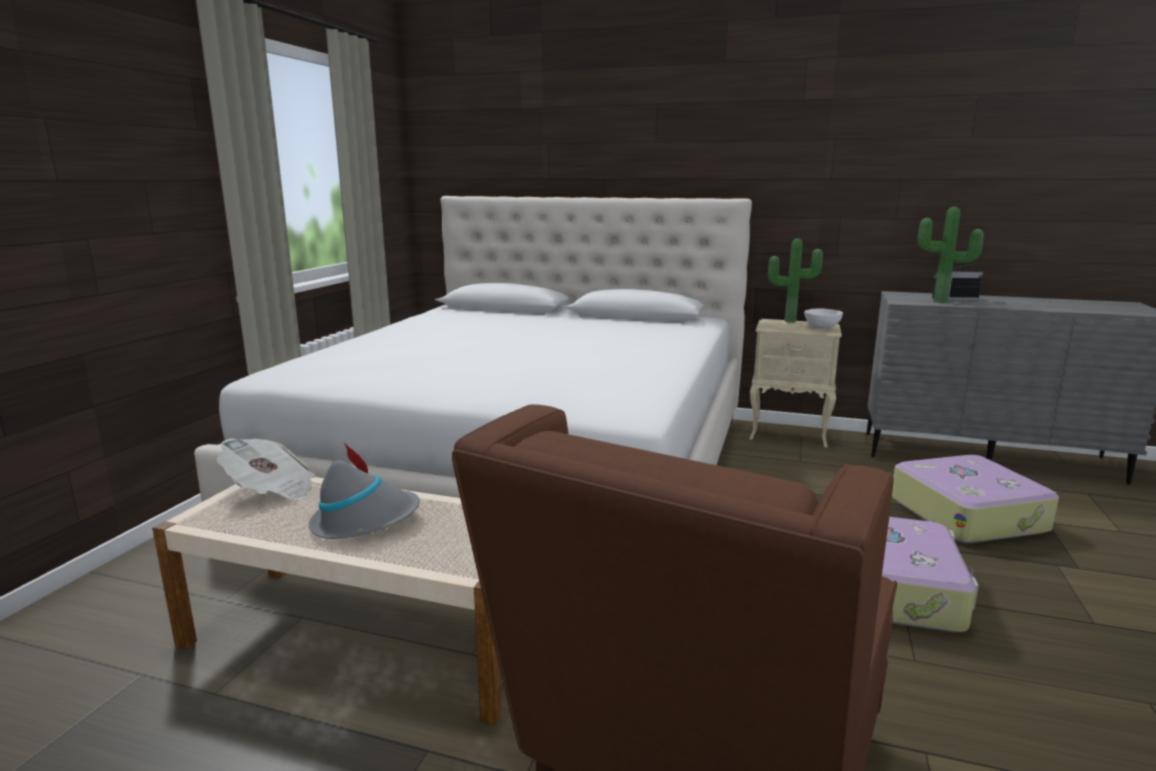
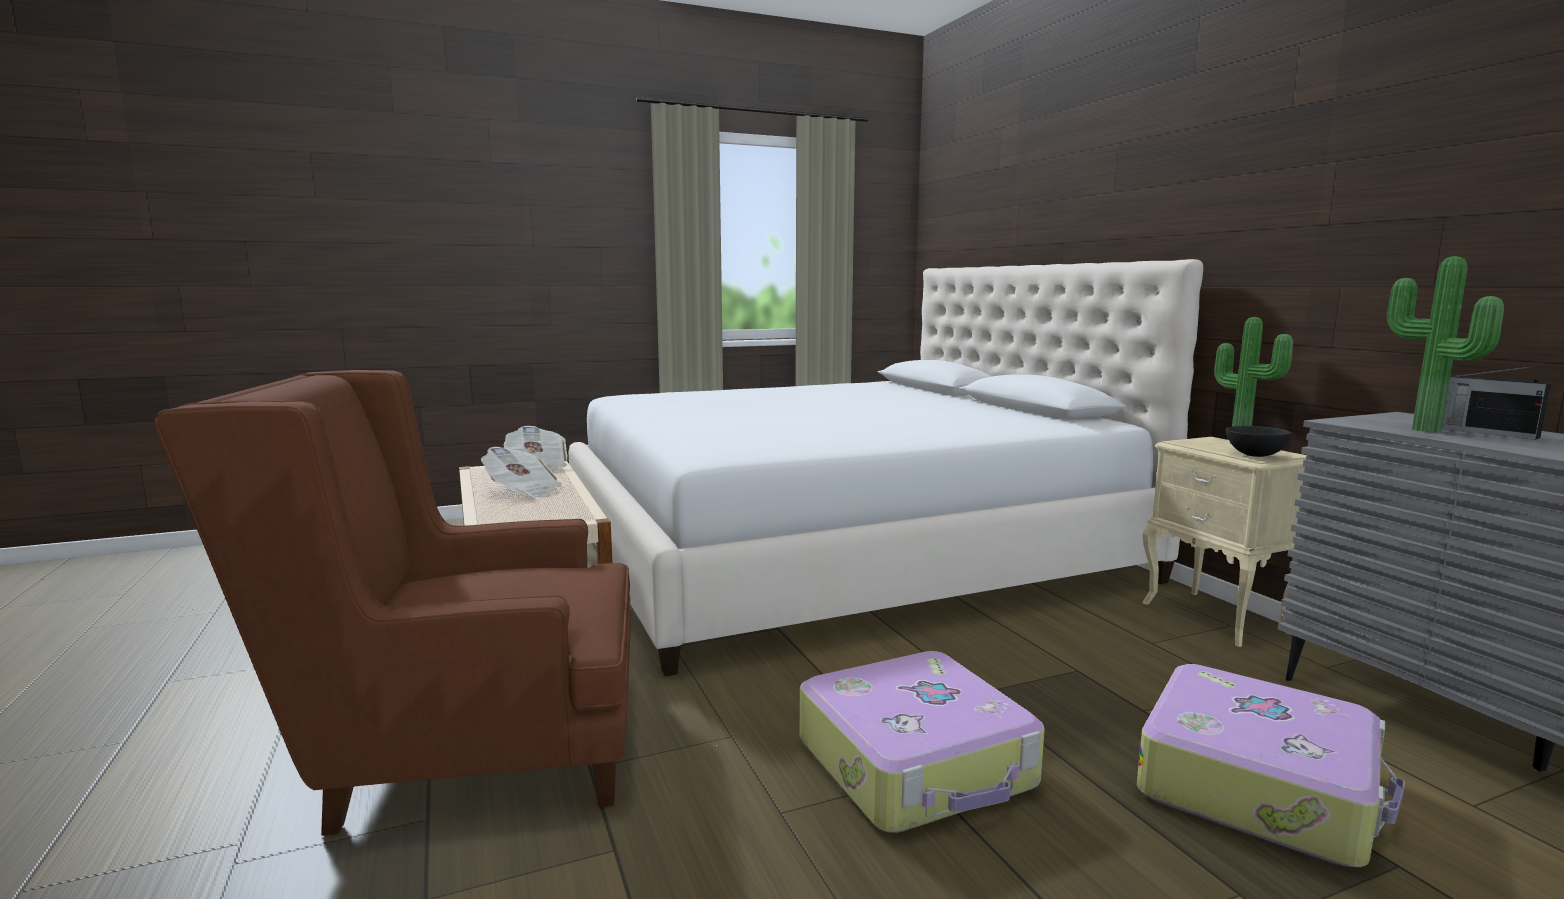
camera: 50 degrees right, 5 degrees down
grey hat [309,443,420,539] -> newspaper [481,447,562,499]
white bowl [804,309,843,329] -> black bowl [1226,426,1292,457]

